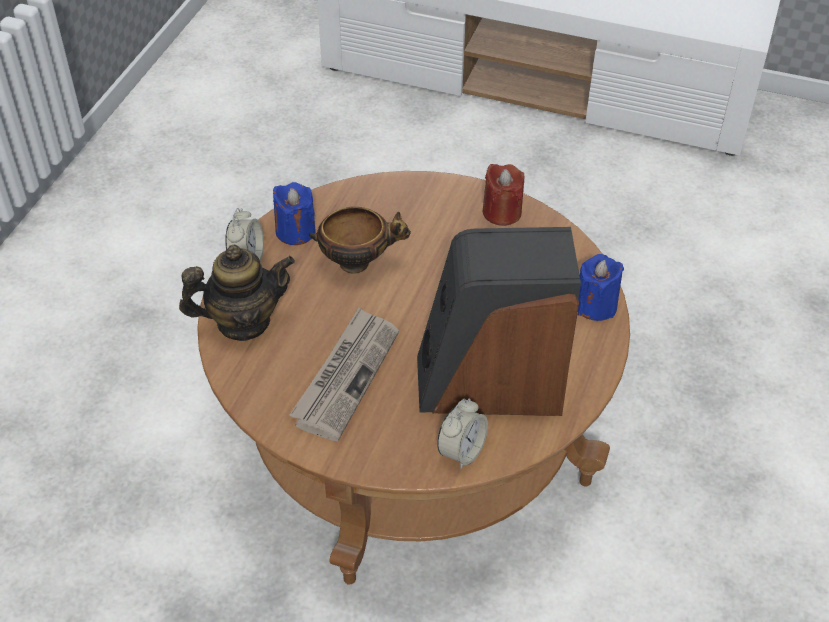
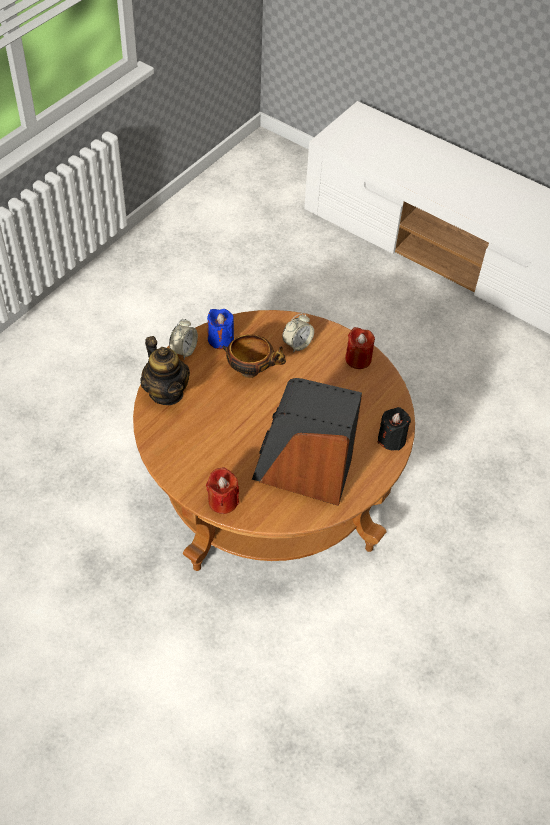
camera: 15 degrees right, 5 degrees up
teapot [179,245,295,341] -> teapot turned 60 degrees clockwise [140,336,190,405]
newspaper [289,308,399,441] -> none
alarm clock [437,398,488,469] -> alarm clock moved to [282,313,314,353]
blue candle [578,254,624,321] -> black candle [378,407,411,451]
none -> red candle [206,467,239,514]

